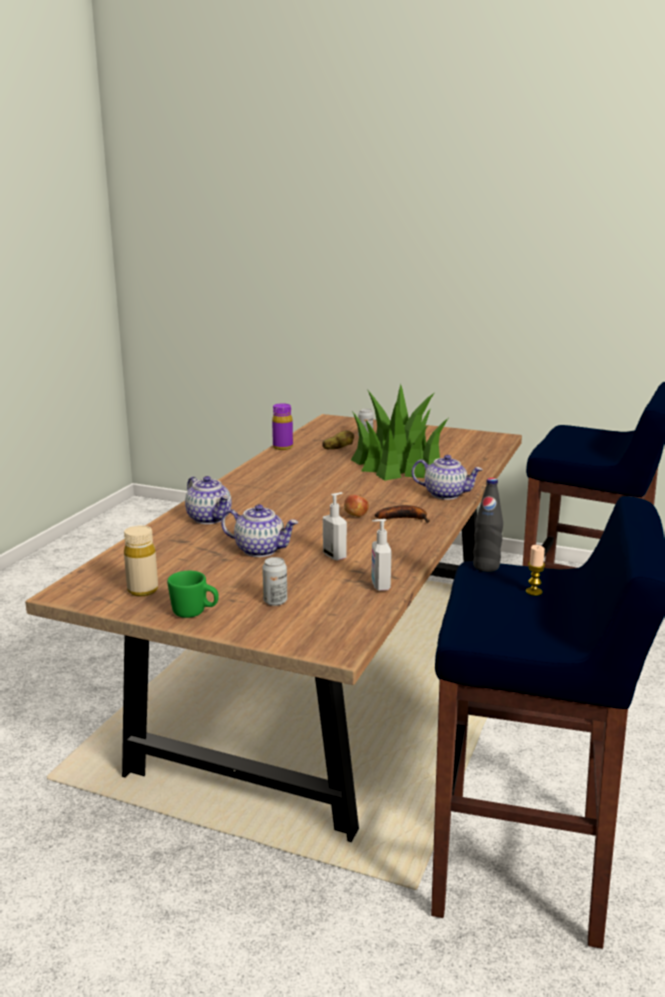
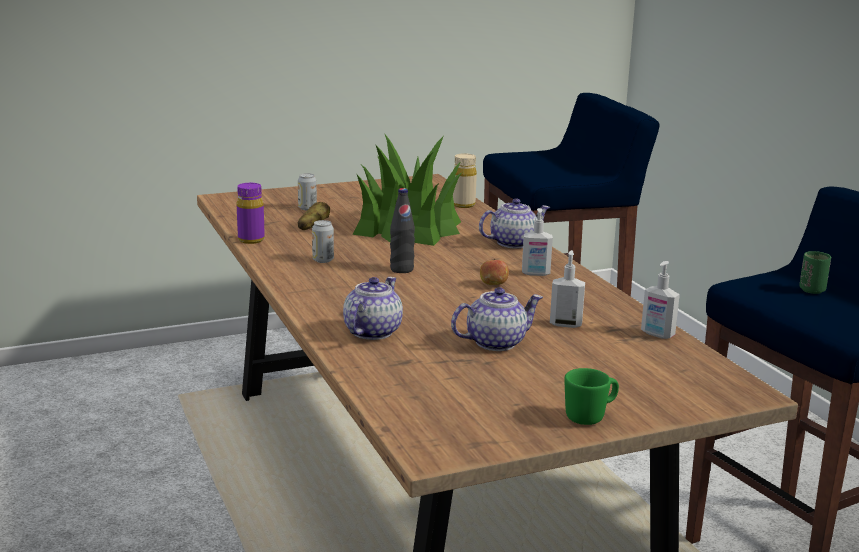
camera: 45 degrees left, 0 degrees up
beige bottle [124,525,158,597] -> beige bottle moved to [453,153,477,208]
teapot [185,476,232,524] -> teapot turned 75 degrees counterclockwise [343,277,403,340]
can [262,557,287,606] -> can moved to [312,220,334,263]
banana [375,505,430,523] -> soap dispenser [522,208,553,276]
black bottle [473,478,503,572] -> black bottle moved to [390,188,415,273]
candle [526,545,545,596] -> green cup [800,251,831,294]

